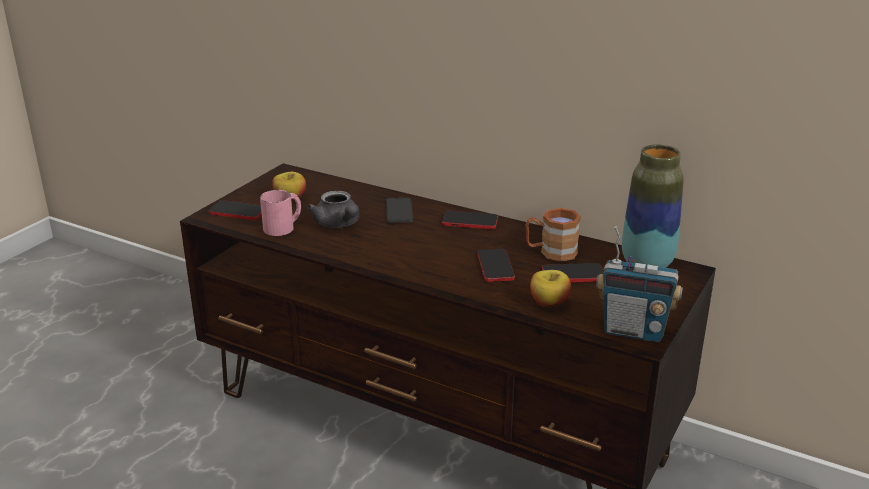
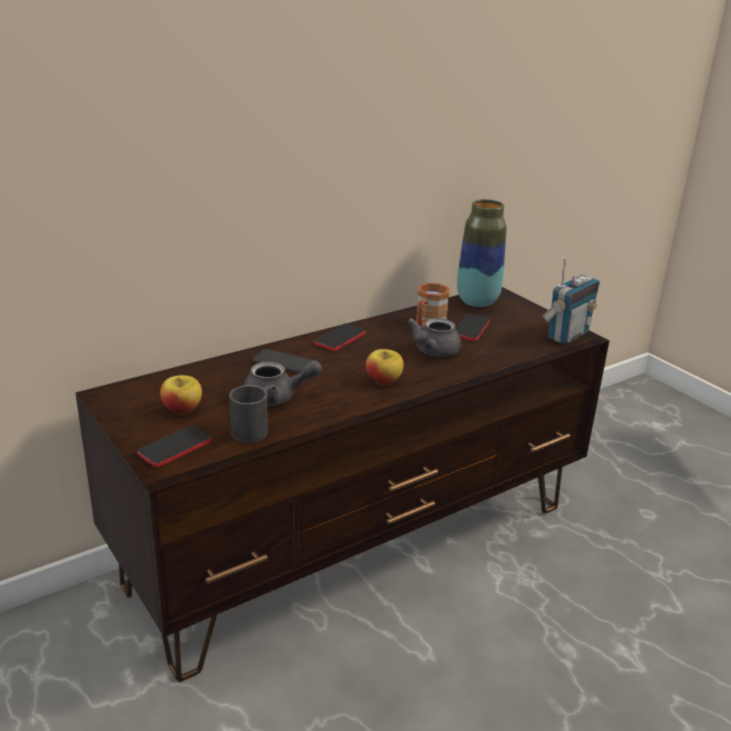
camera: 65 degrees left, 0 degrees up
pink mug [260,190,301,236] -> black mug [229,385,268,443]
phone [478,249,515,282] -> grey teapot [407,318,461,357]
apple [530,270,571,307] -> apple moved to [366,349,404,385]

